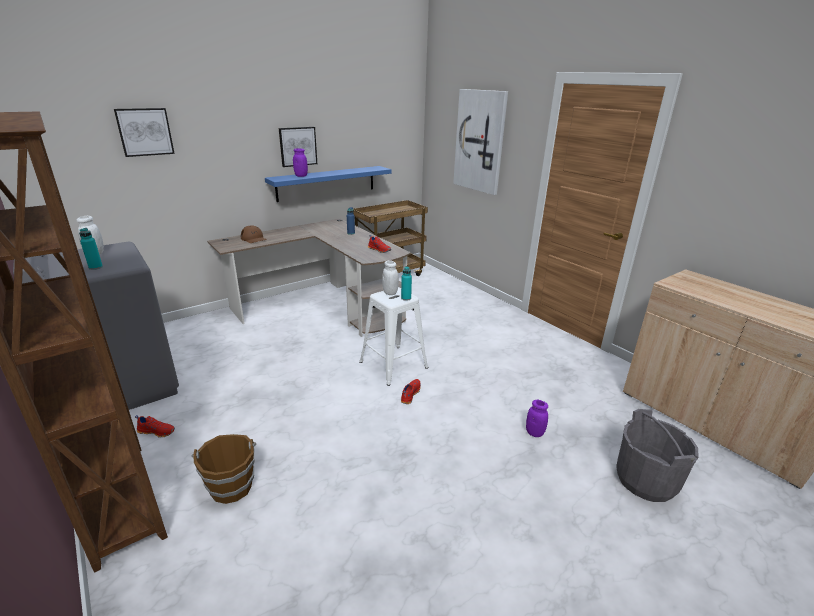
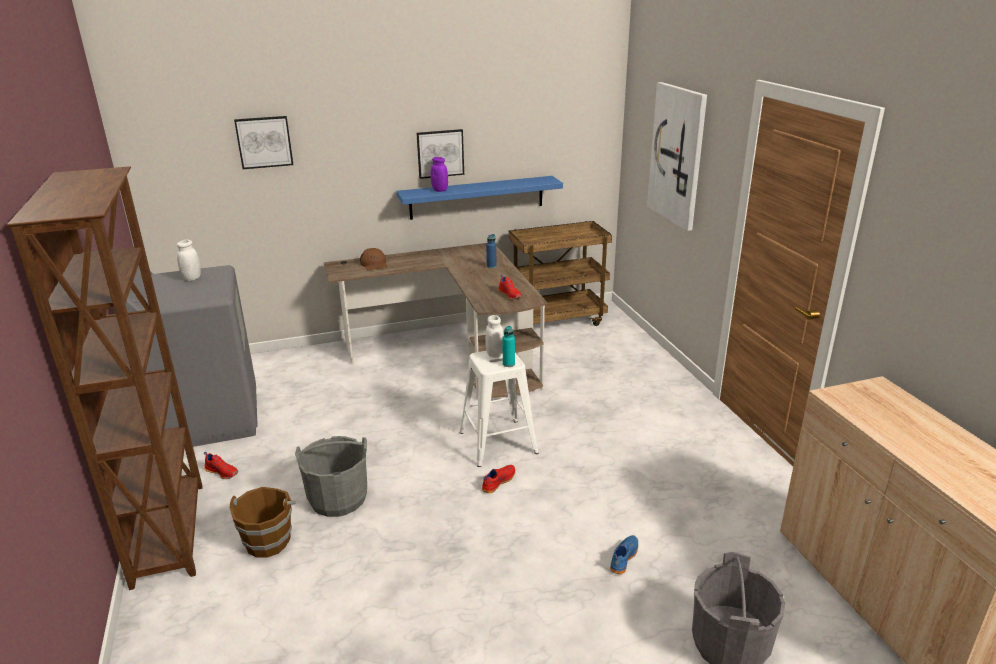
camera: 20 degrees right, 0 degrees up
turquoise bottle [79,228,103,270] -> none
purple jar [526,400,548,437] -> blue shoe [610,535,638,574]
none -> grey bucket [295,436,367,517]

